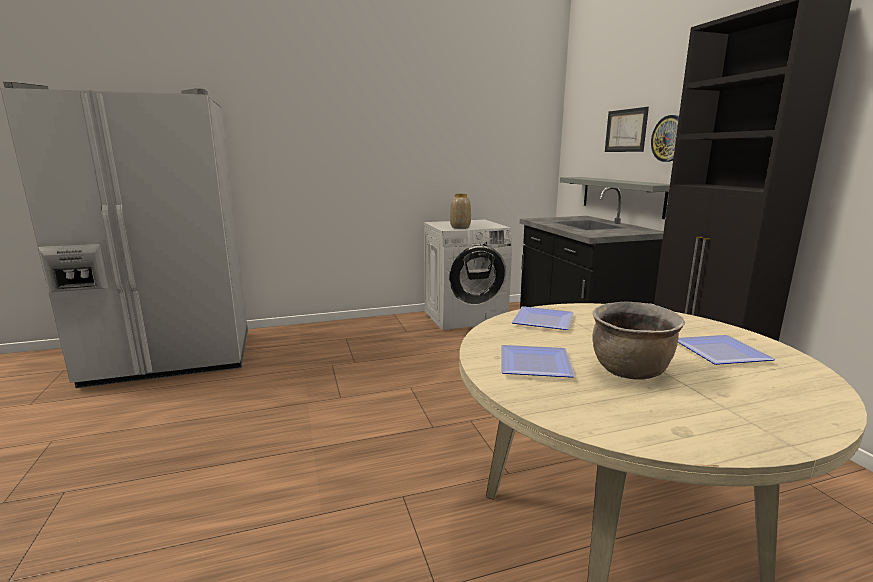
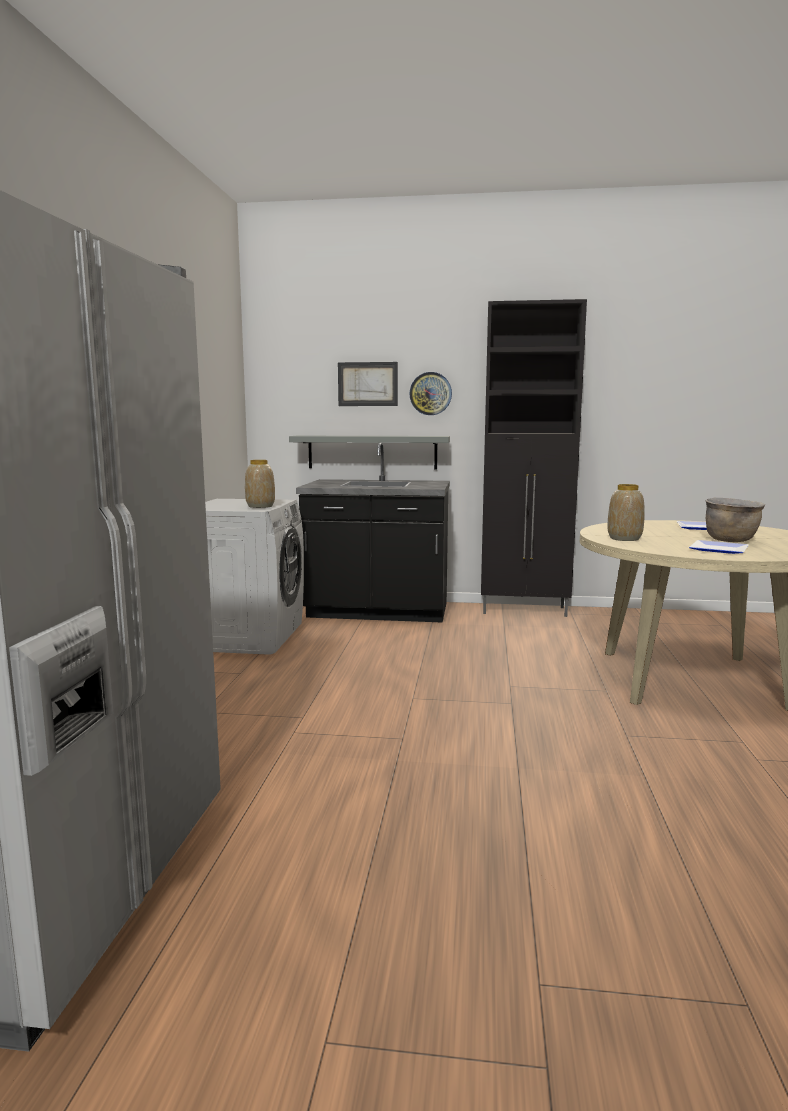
camera: 65 degrees left, 5 degrees down
plate [512,306,574,330] -> vase [608,484,645,541]

